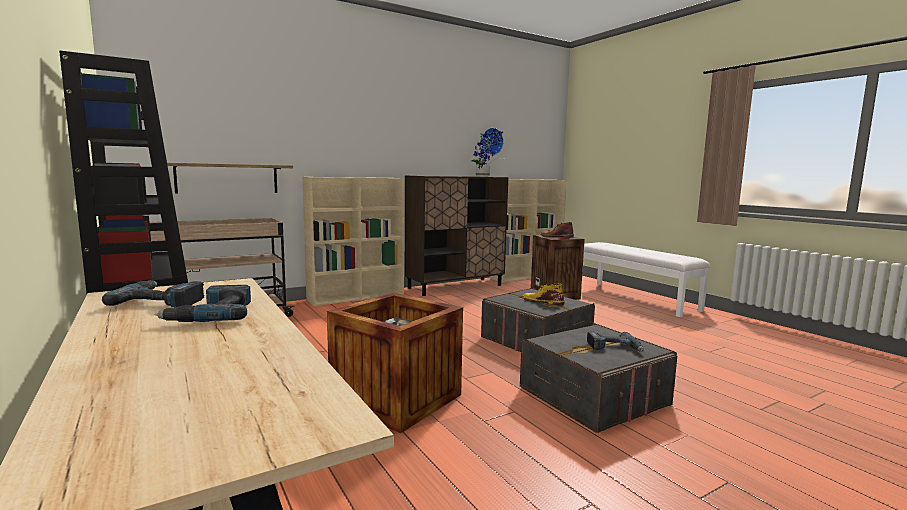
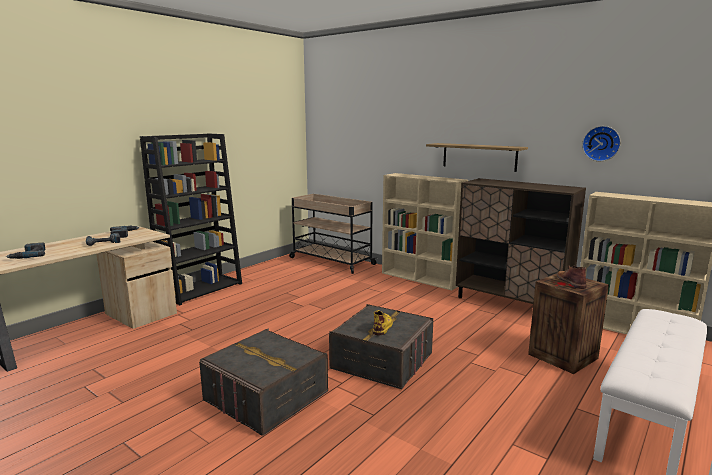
camera: 70 degrees right, 5 degrees up
shelf [167,163,293,194] -> shelf moved to [426,143,528,172]
crate [327,293,463,433] -> none
potted plant [471,129,504,177] -> none
power drill [587,331,644,352] -> power drill moved to [6,243,46,259]

